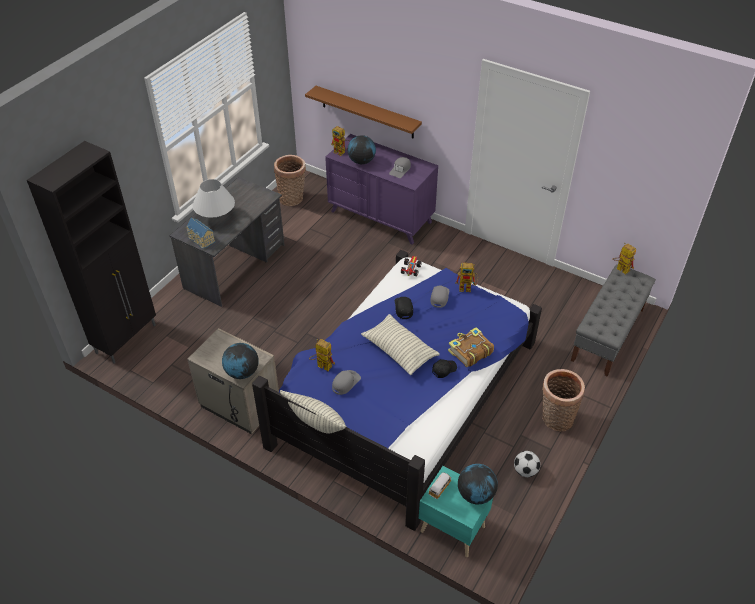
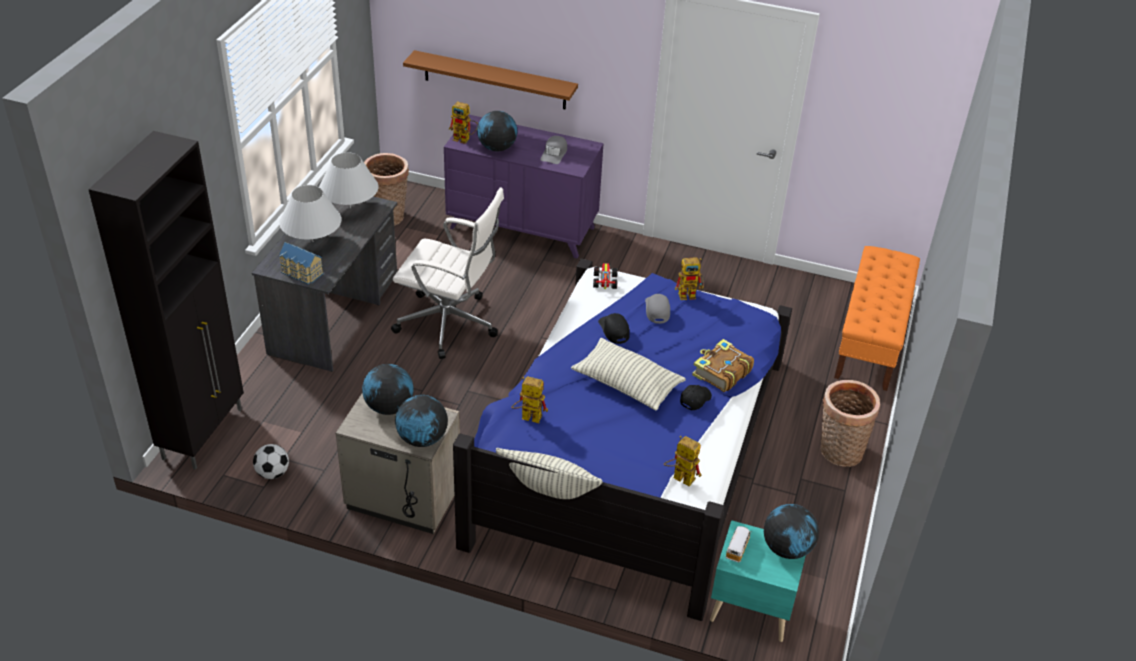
camera: 15 degrees left, 5 degrees down
grey cap [332,370,361,395] -> none
football [514,451,540,477] -> football moved to [253,444,289,479]
grey bench [571,264,656,377] -> orange bench [834,246,920,391]
toy robot [612,243,636,275] -> toy robot moved to [664,436,701,487]
none -> white table lamp [319,152,378,208]
none -> globe [362,364,414,415]
none -> white office chair [391,188,504,359]

